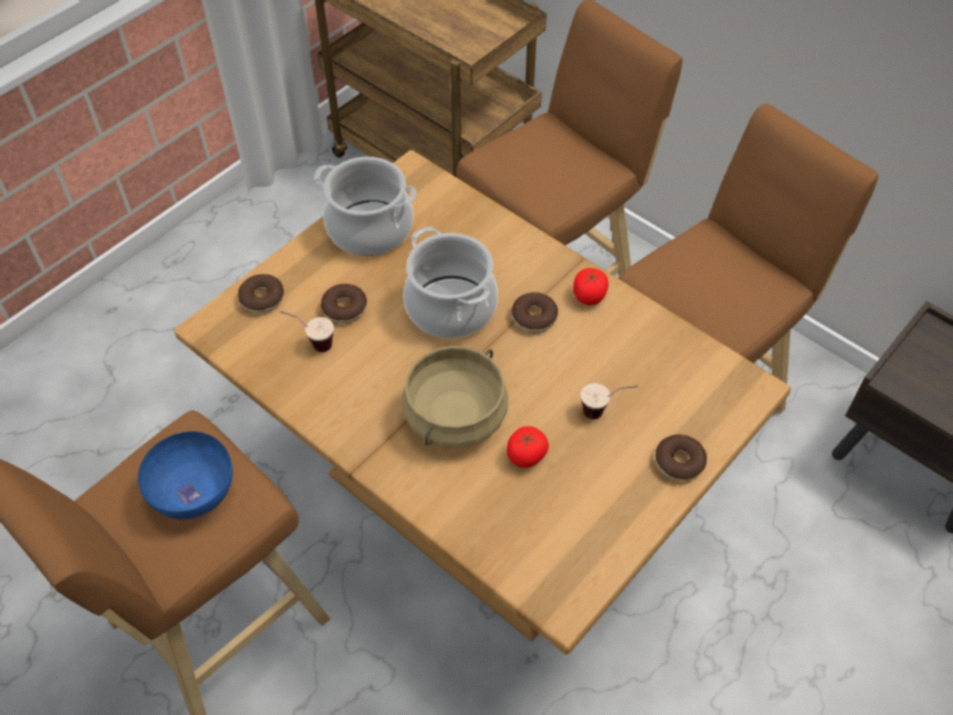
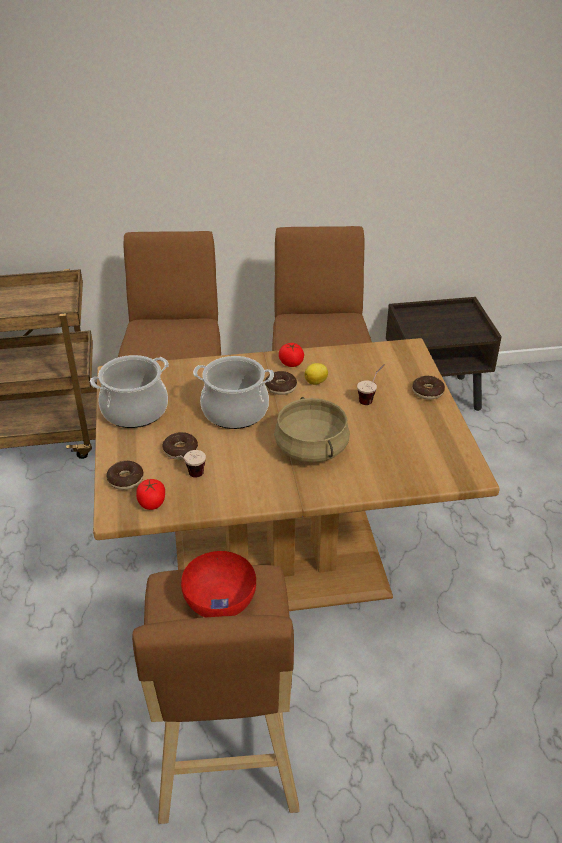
camera: 50 degrees left, 15 degrees down
blue bowl [138,431,233,519] -> red bowl [181,551,256,618]
tomato [507,426,549,468] -> tomato moved to [136,479,165,510]
none -> lemon [305,363,328,385]

